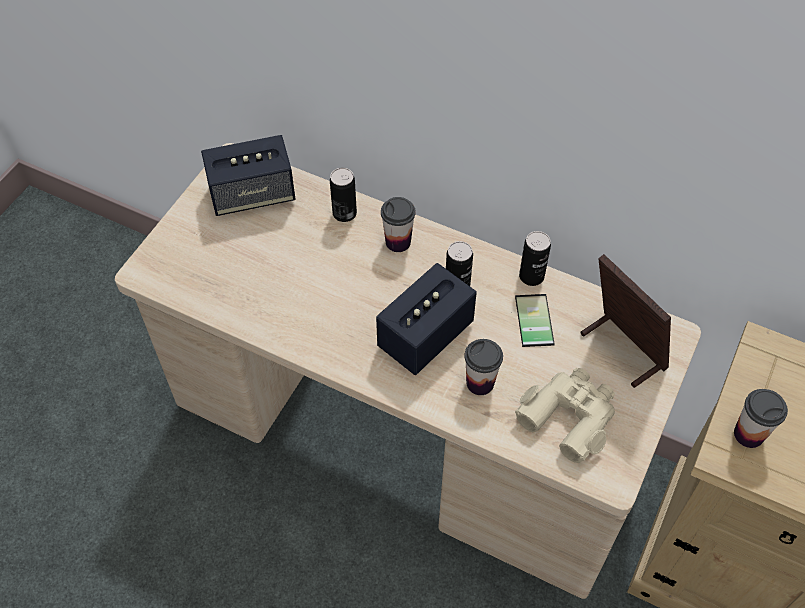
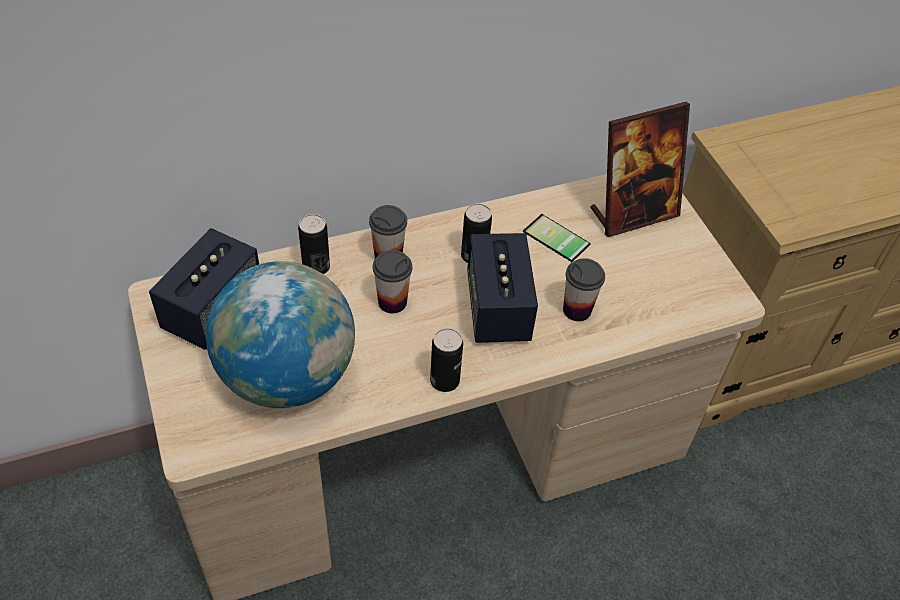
camera: 50 degrees left, 5 degrees down
beige binoculars [515,368,615,463] -> none
can [519,231,551,286] -> can moved to [430,328,463,392]
picture frame [580,254,671,388] -> picture frame turned 150 degrees clockwise [590,102,690,237]
cup [734,389,788,448] -> cup moved to [373,250,412,314]
none -> globe [206,261,355,408]

